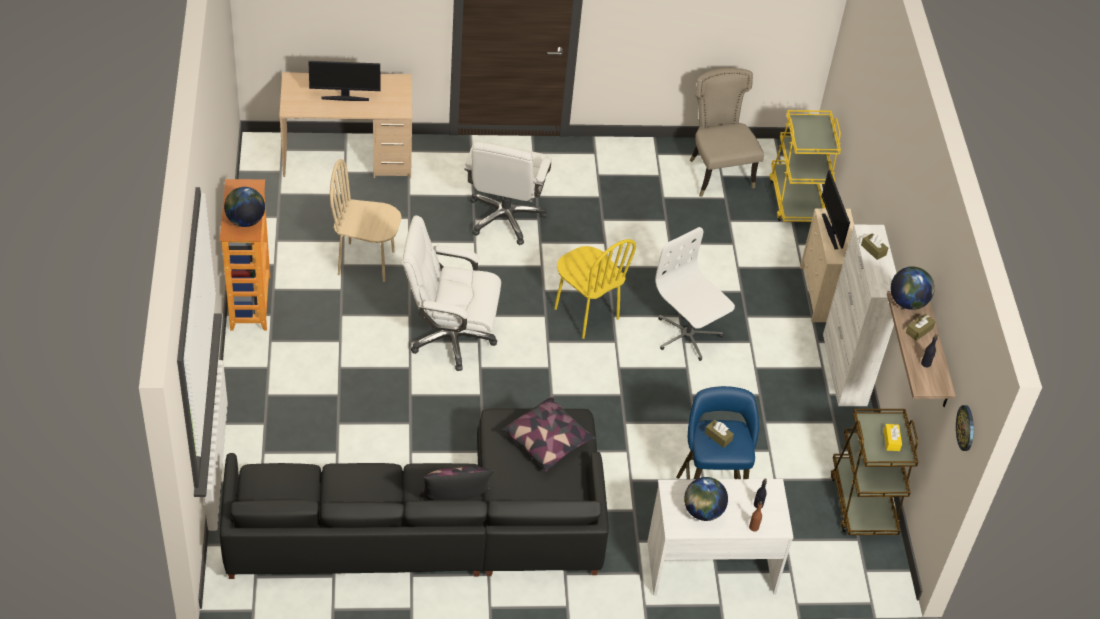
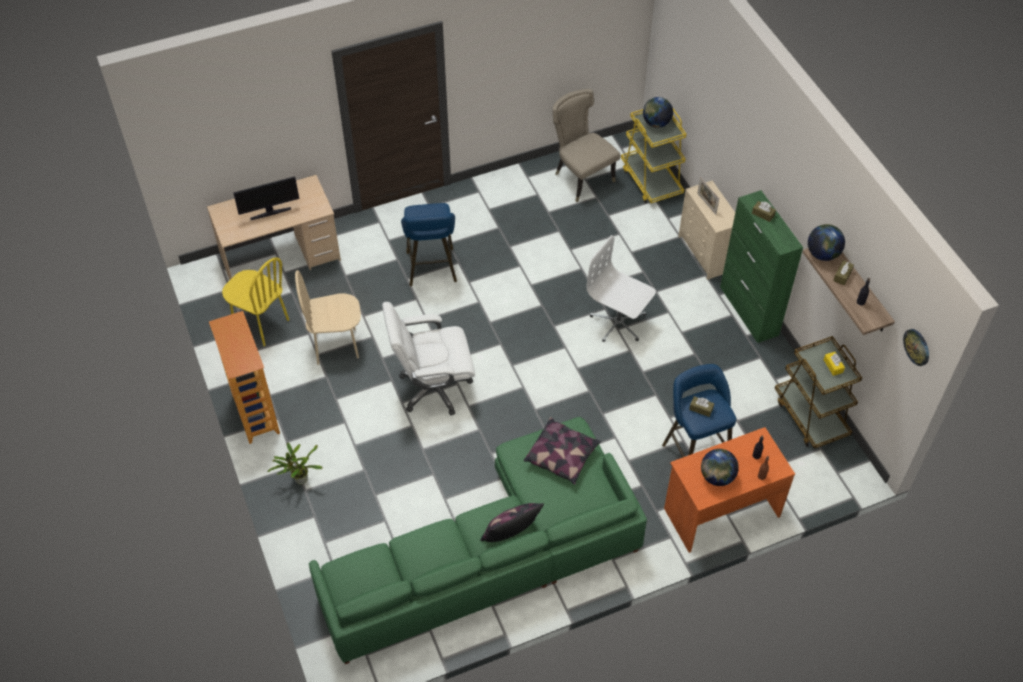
camera: 15 degrees left, 5 degrees up
black sofa [220,408,609,579] -> green sofa [309,417,647,664]
globe [224,187,265,227] -> globe moved to [643,97,673,128]
white office chair [464,142,552,245] -> blue stool [401,203,457,286]
yellow chair [554,239,636,339] -> yellow chair moved to [222,257,289,346]
white desk [647,479,794,596] -> orange desk [664,427,795,553]
monitor [822,170,850,249] -> picture frame [697,177,719,214]
white cabinet [823,225,896,406] -> green cabinet [720,190,803,343]
none -> potted plant [268,443,323,485]

